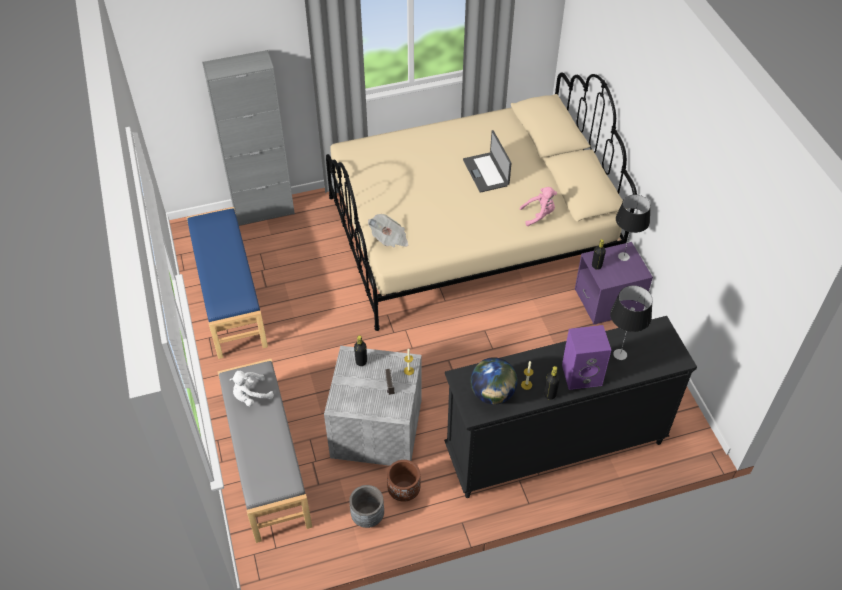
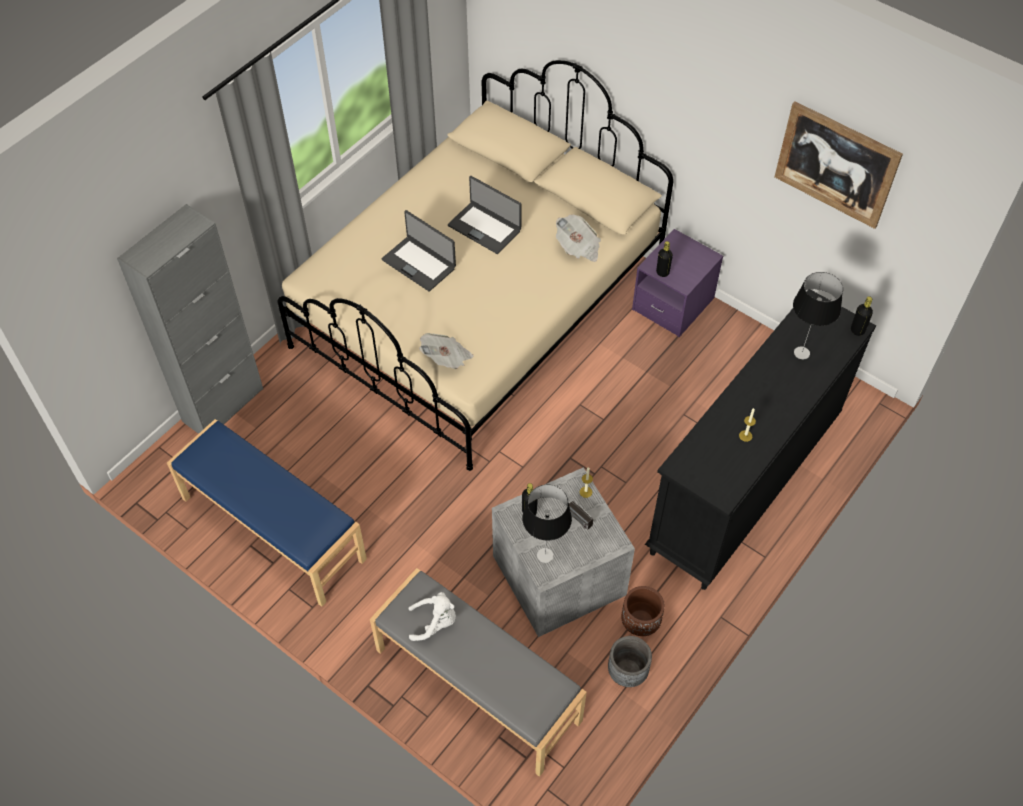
camera: 35 degrees left, 5 degrees up
white plush toy [230,371,274,407] -> white plush toy turned 120 degrees counterclockwise [408,592,456,641]
globe [471,357,518,405] -> none
pink plush toy [520,187,557,226] -> newspaper [556,215,601,262]
black bottle [544,366,560,400] -> black bottle moved to [851,296,873,336]
purple speaker [562,325,611,390] -> none
table lamp [616,194,651,261] -> table lamp moved to [522,485,572,563]
none -> laptop [382,210,456,292]
none -> picture [775,101,903,229]

